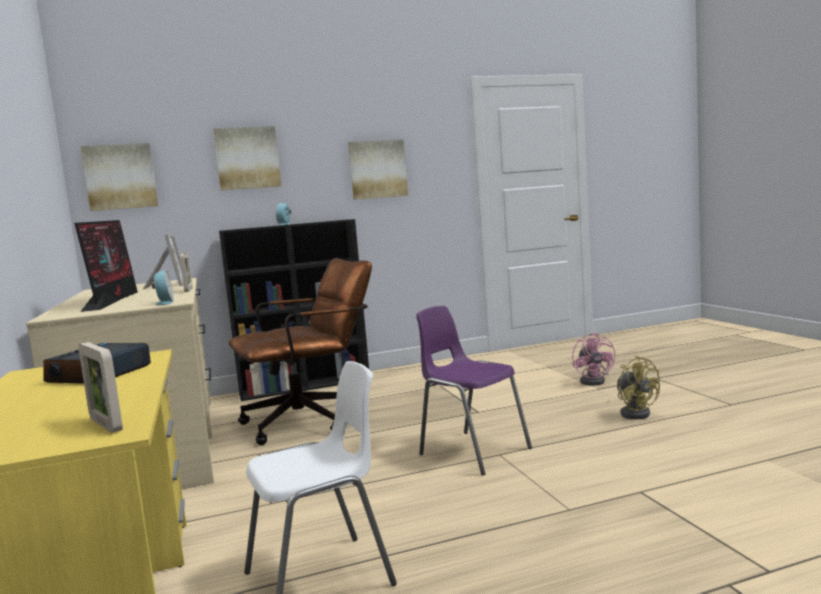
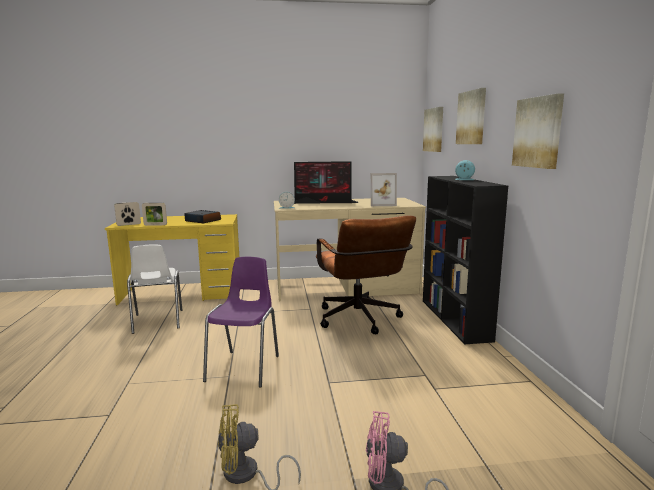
camera: 100 degrees right, 5 degrees up
picture frame [179,252,193,292] -> picture frame moved to [142,203,167,226]
purple chair [416,306,532,476] -> purple chair turned 45 degrees counterclockwise [203,257,279,388]

